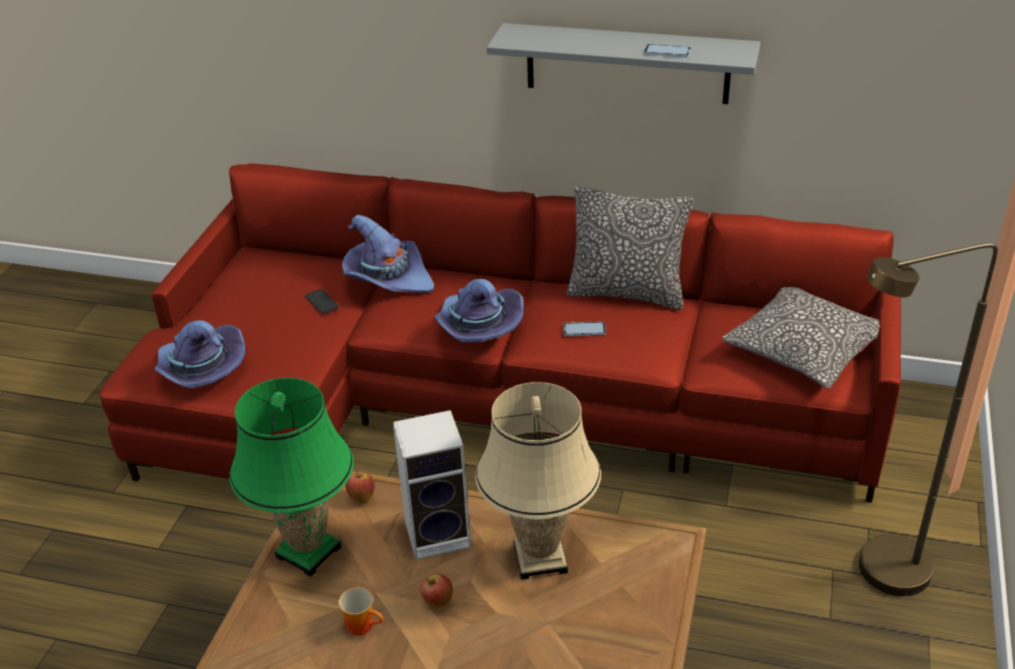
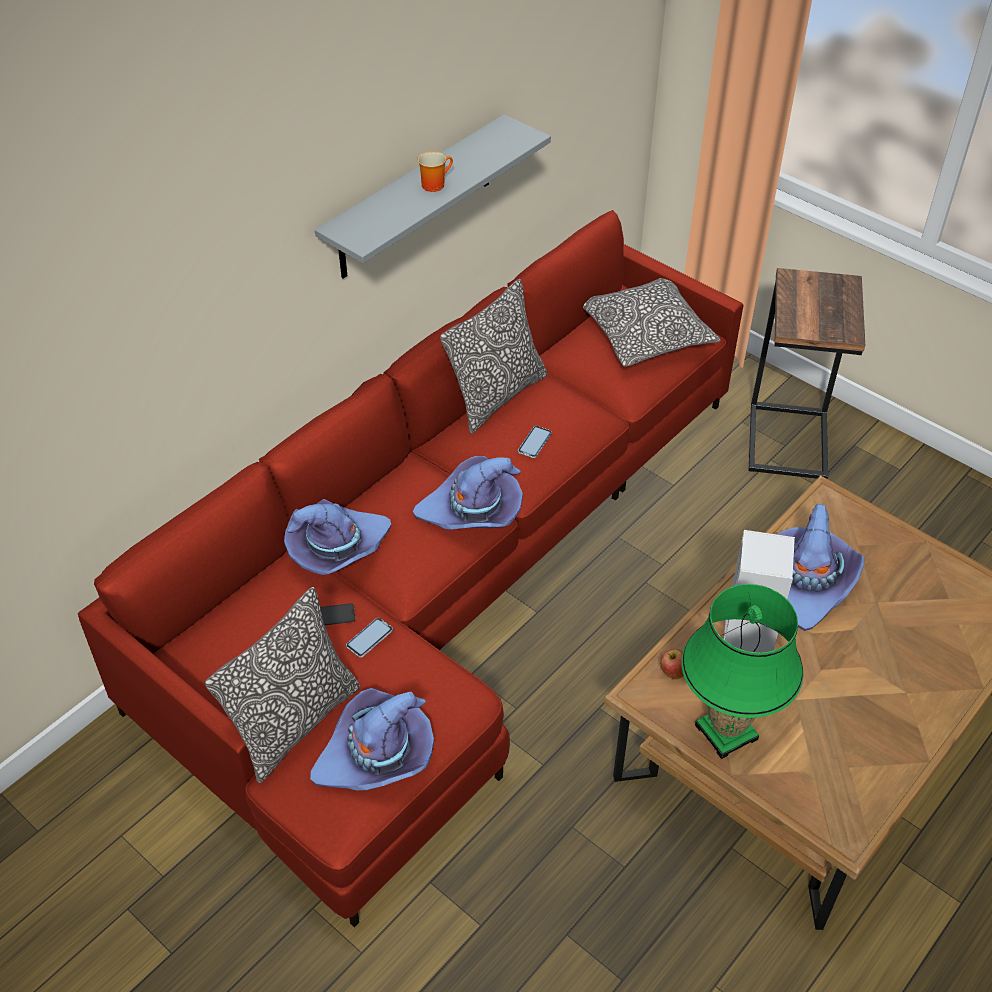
camera: 65 degrees left, 10 degrees up
mug [338,587,383,636] -> mug moved to [418,151,453,192]
apple [420,573,453,608] -> none
beige table lamp [475,382,601,580] -> purple hat [777,504,864,631]
phone [644,44,691,57] -> phone moved to [346,618,393,657]
brown floor lamp [859,243,998,596] -> side table [749,268,865,479]
none -> pillow [205,587,360,783]

